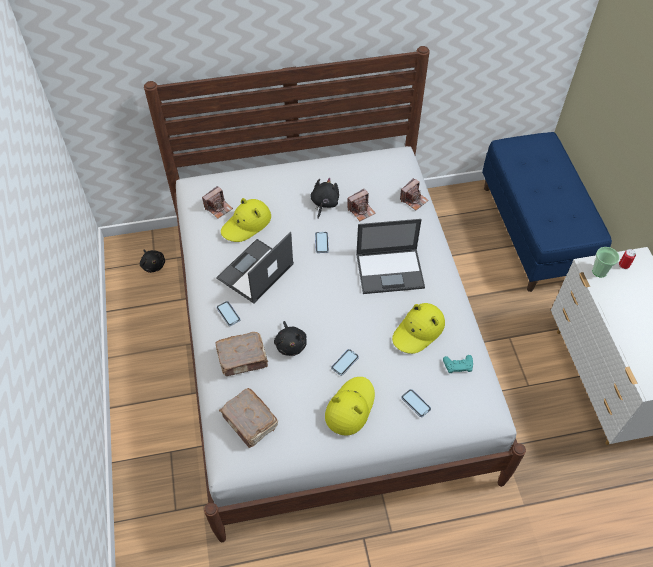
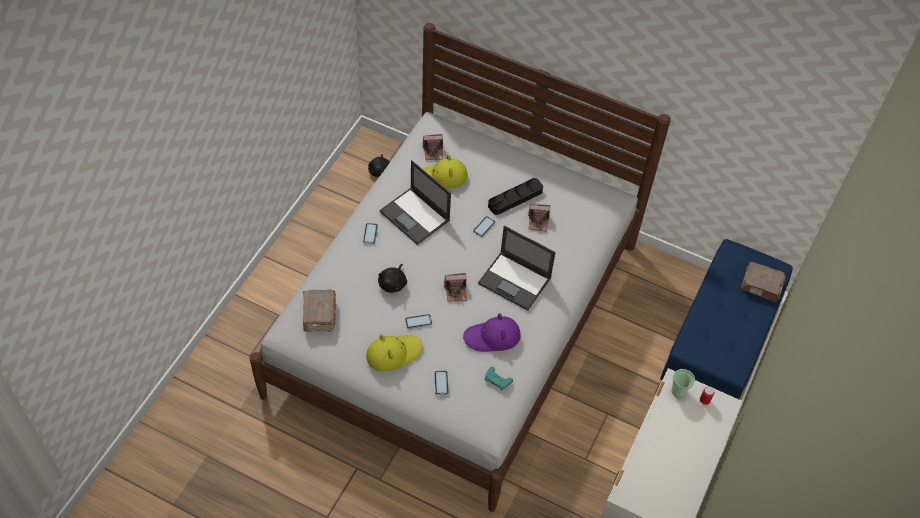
camera: 35 degrees right, 0 degrees up
brown book [215,332,268,376] -> brown book moved to [741,262,785,302]
laptop [216,232,294,303] -> laptop turned 120 degrees counterclockwise [379,160,451,245]
black plush toy [310,178,339,218] -> black tray [488,178,543,215]
yellow hat [392,303,445,354] -> purple hat [463,313,521,352]
camera [400,178,429,210] -> camera moved to [444,273,467,302]

